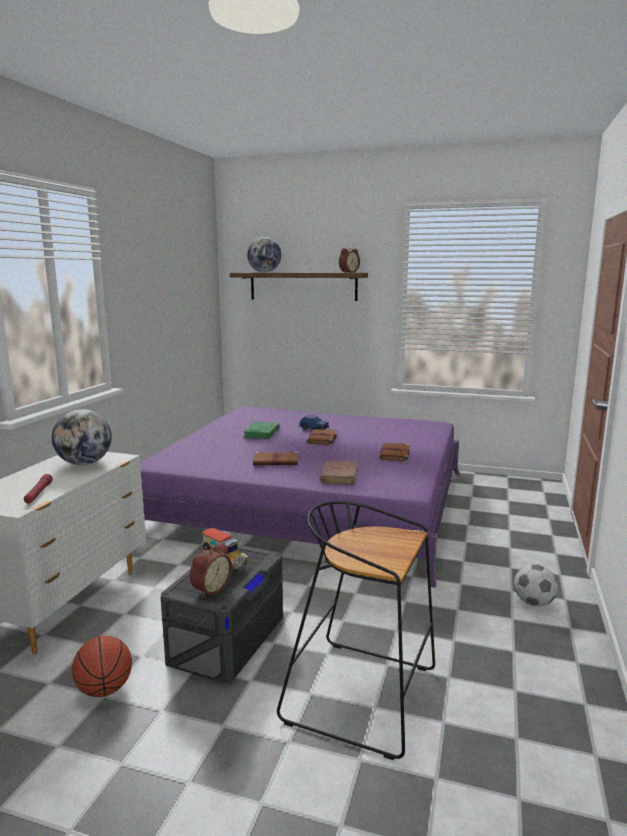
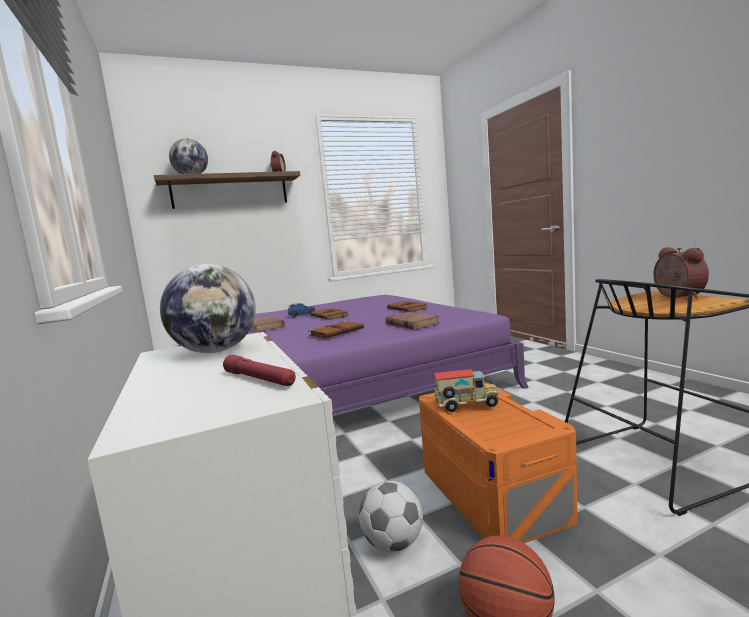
camera: 40 degrees left, 5 degrees down
grey storage box [161,545,283,683] -> orange storage box [419,382,578,544]
alarm clock [190,542,232,598] -> alarm clock moved to [653,247,709,299]
green book [243,422,280,439] -> brown book [251,316,285,332]
football [514,564,558,607] -> football moved to [359,481,423,552]

